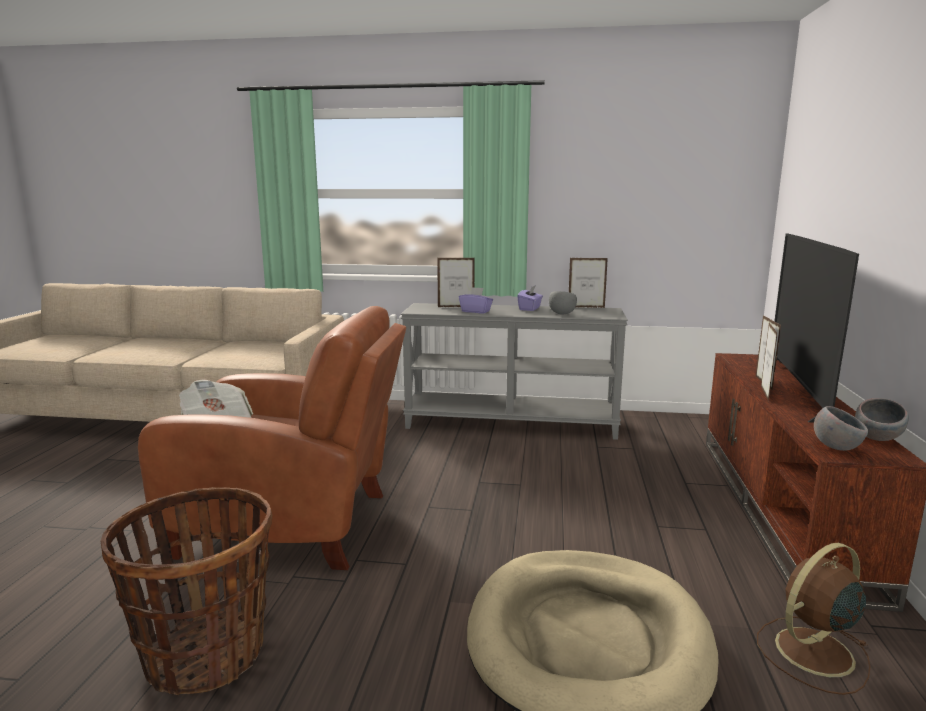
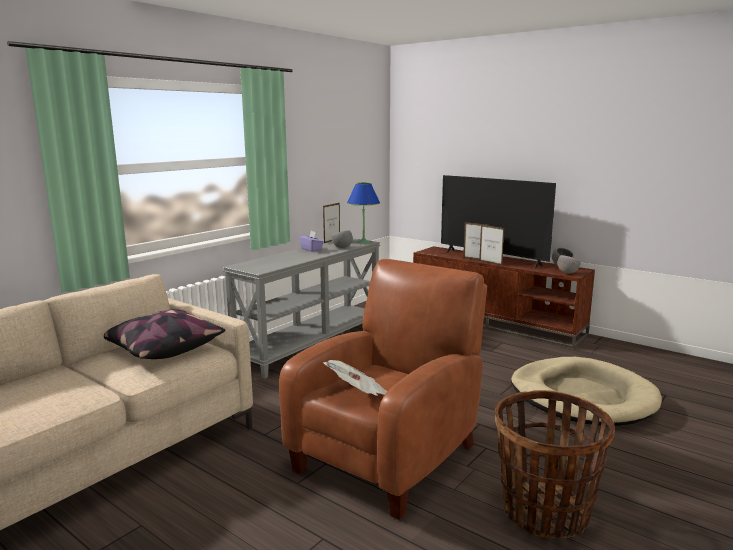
camera: 60 degrees left, 0 degrees up
picture frame [437,258,475,307] -> none
purple tissue box [459,287,493,313] -> none
brown fan [757,543,871,695] -> none
none -> pillow [104,309,225,359]
none -> blue table lamp [347,182,380,243]

